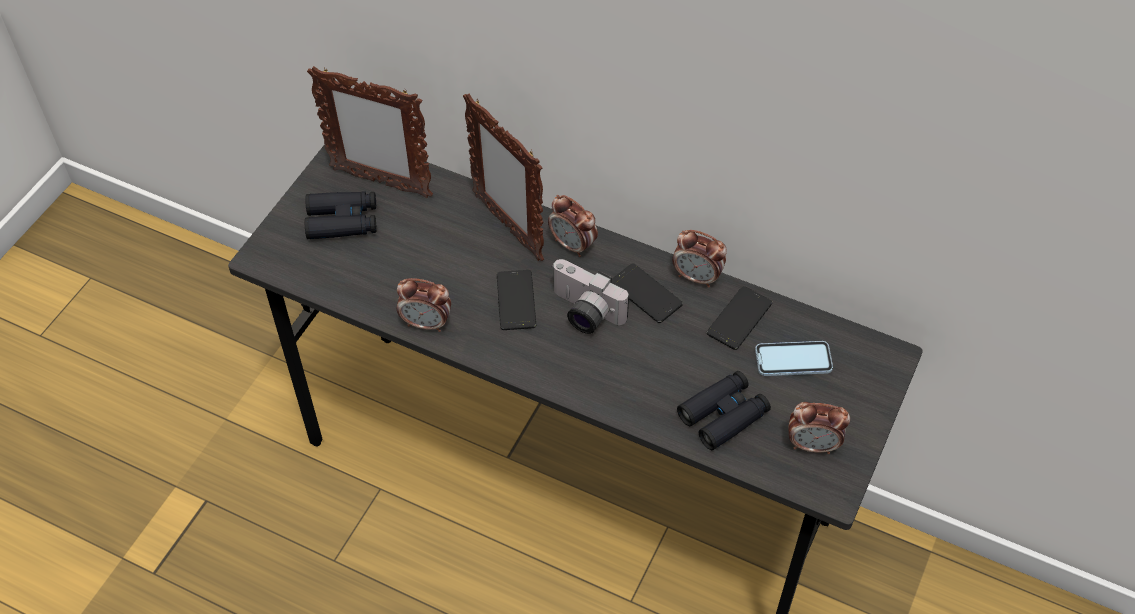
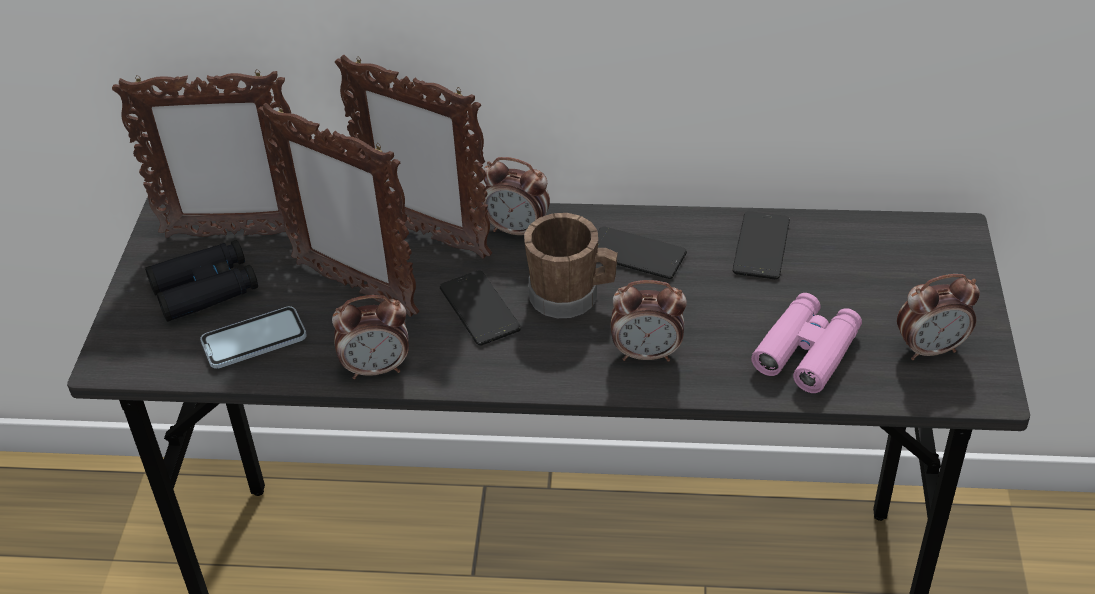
camera: 20 degrees left, 10 degrees down
camera [551,259,629,334] -> brown mug [524,213,618,318]
alarm clock [672,230,727,288] -> alarm clock moved to [611,280,687,362]
black binoculars [677,371,771,450] -> pink binoculars [751,293,862,393]
phone [755,341,833,376] -> phone moved to [200,306,307,369]
none -> picture frame [257,103,419,317]

